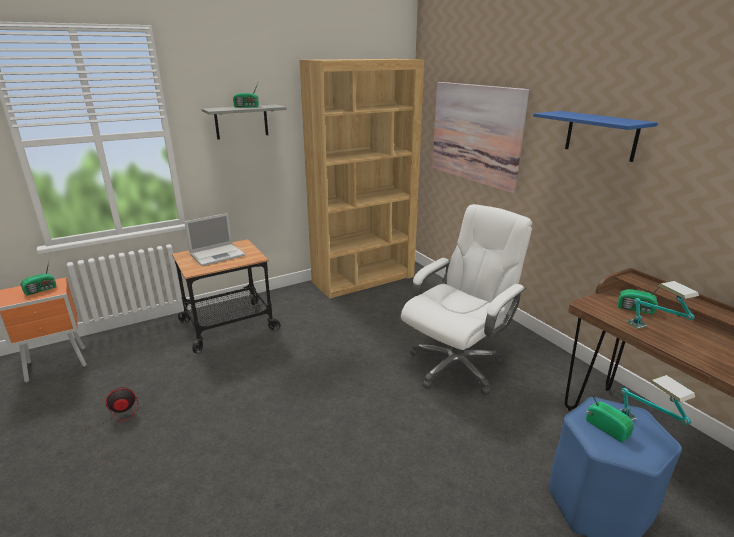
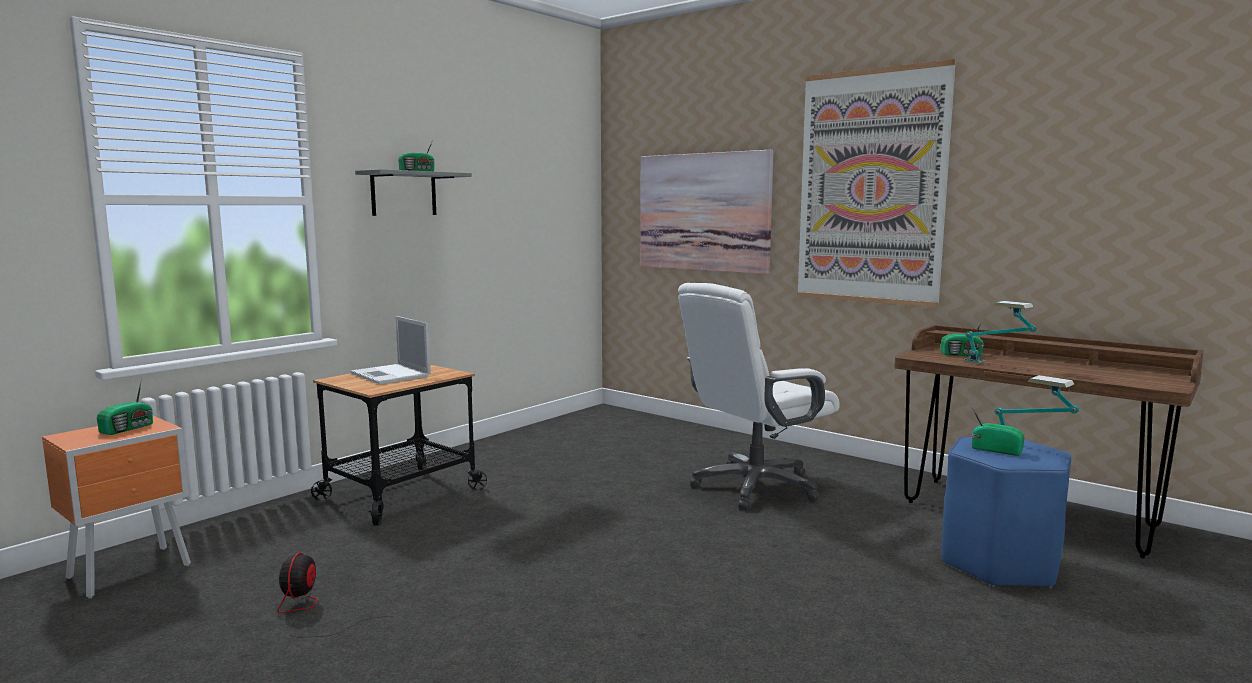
camera: 20 degrees left, 15 degrees down
fan [82,387,138,463] -> fan turned 45 degrees counterclockwise [277,553,394,637]
laptop [184,213,245,266] -> laptop turned 105 degrees clockwise [351,316,431,385]
brown bookcase [299,59,424,298] -> none
white office chair [401,204,532,395] -> white office chair turned 150 degrees counterclockwise [678,283,840,510]
blue shelf [533,111,658,162] -> picture [797,59,956,308]

